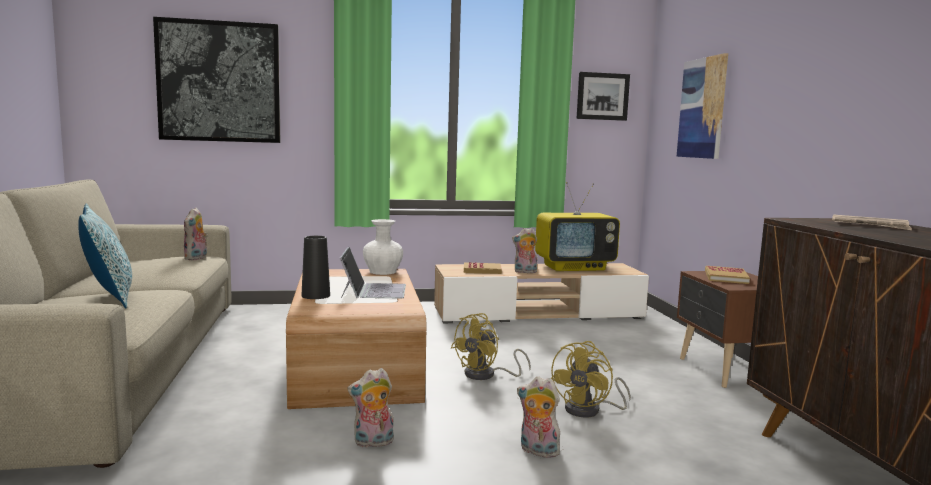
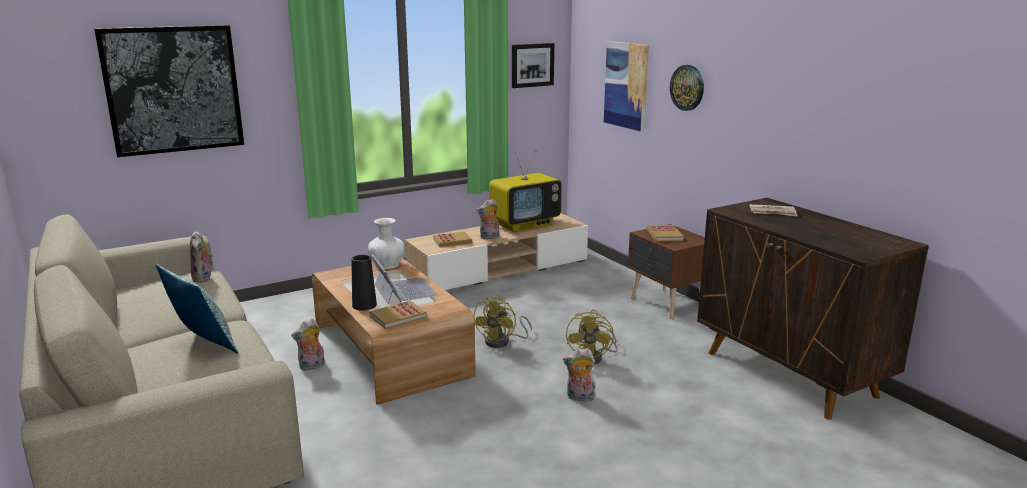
camera: 20 degrees left, 10 degrees up
plush toy [347,368,394,448] -> plush toy moved to [292,319,325,371]
none -> book [369,301,427,329]
none -> wall clock [670,65,704,111]

